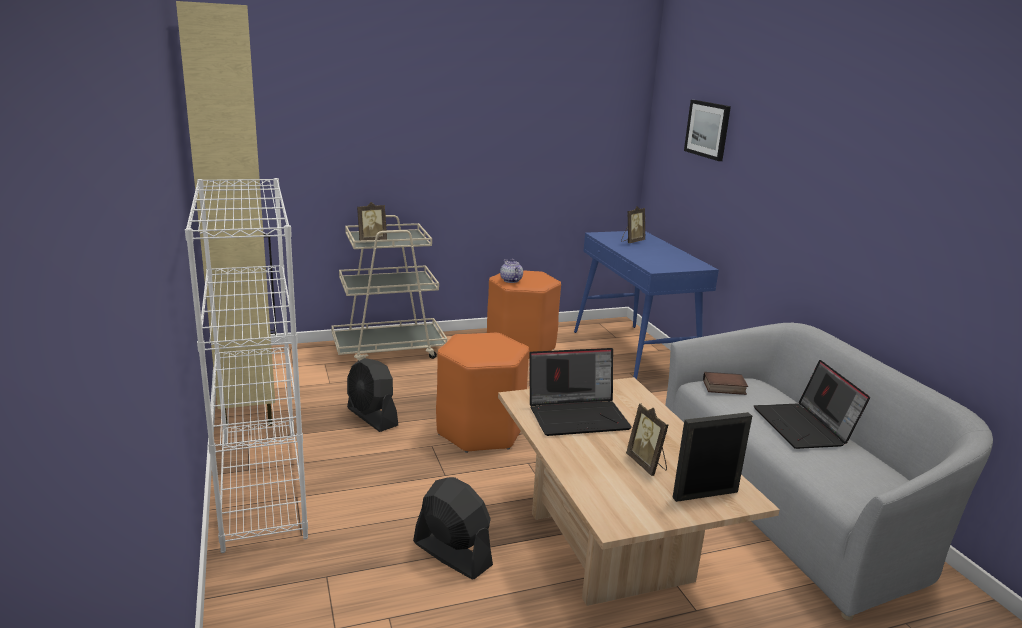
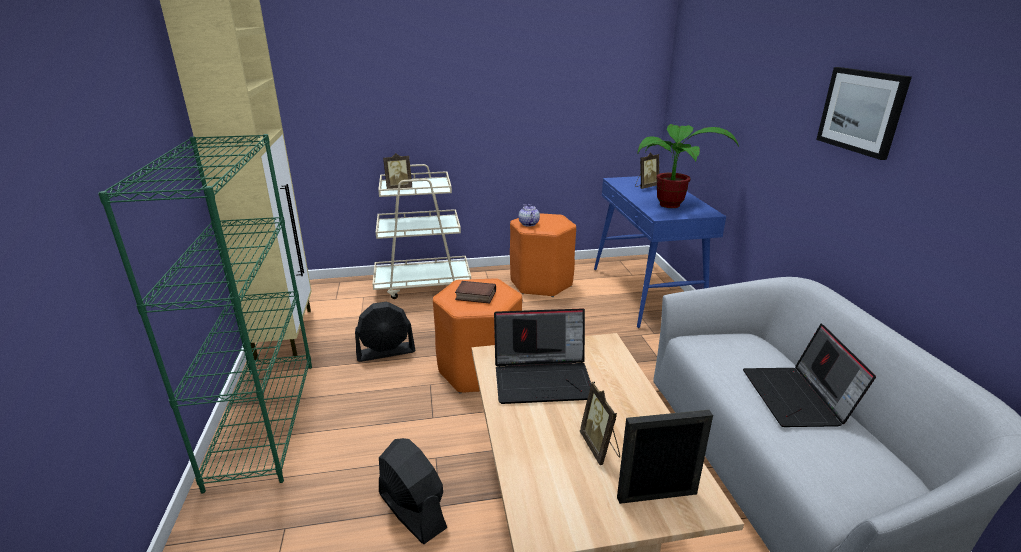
camera: 10 degrees right, 5 degrees up
white bookcase [185,178,308,553] -> green bookcase [98,134,312,493]
black fan [347,358,398,432] -> black fan turned 75 degrees counterclockwise [355,302,416,362]
picture [684,100,731,161] -> picture moved to [816,67,912,160]
book [703,372,748,395] -> book moved to [455,281,496,304]
none -> potted plant [638,124,739,208]

